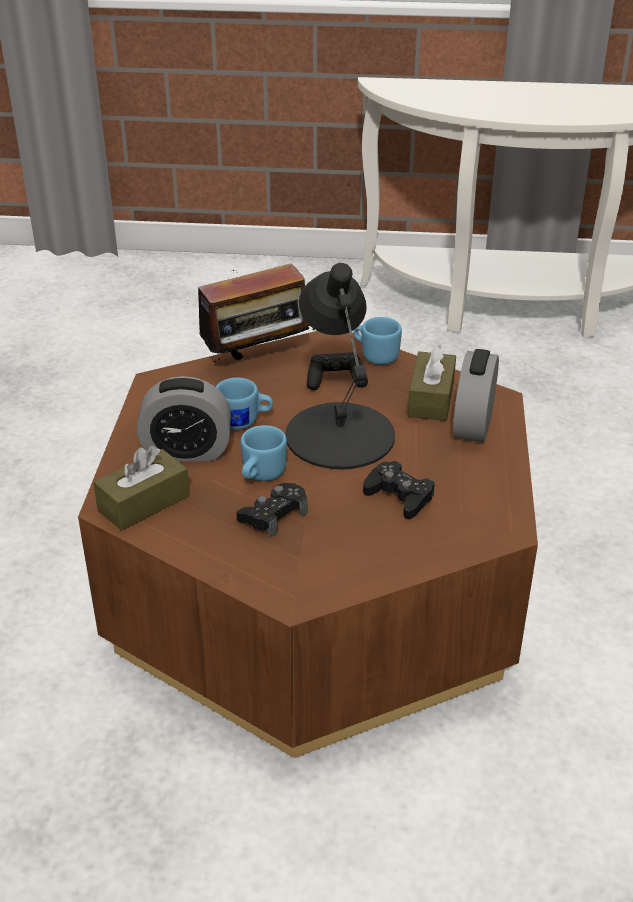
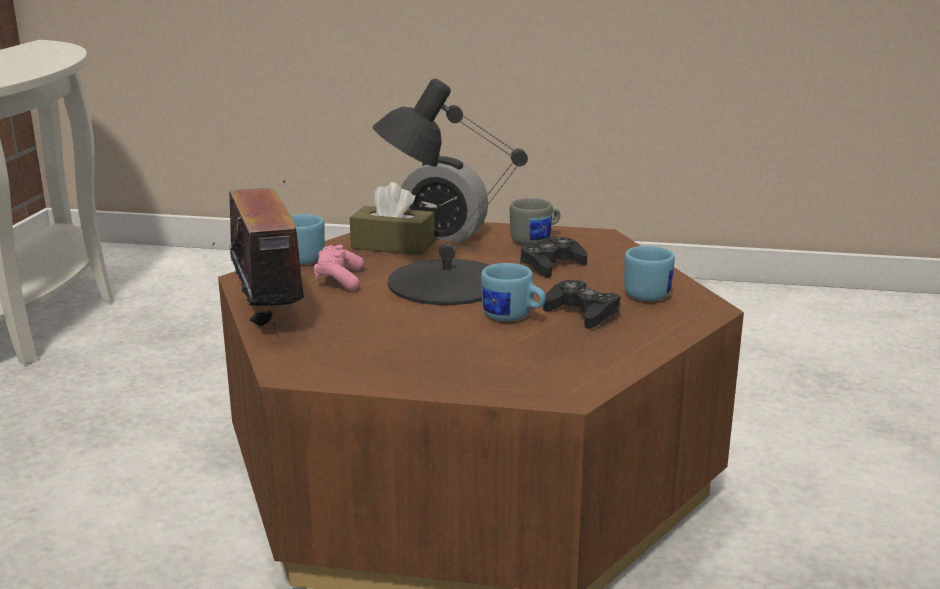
camera: 85 degrees left, 15 degrees down
brown tissue box [93,446,190,531] -> none
alarm clock [137,376,231,461] -> none
blue mug [216,378,273,430] -> blue mug moved to [624,246,675,301]
black game controller [307,352,368,390] -> pink game controller [314,245,364,291]
none -> grey mug [510,198,560,246]

